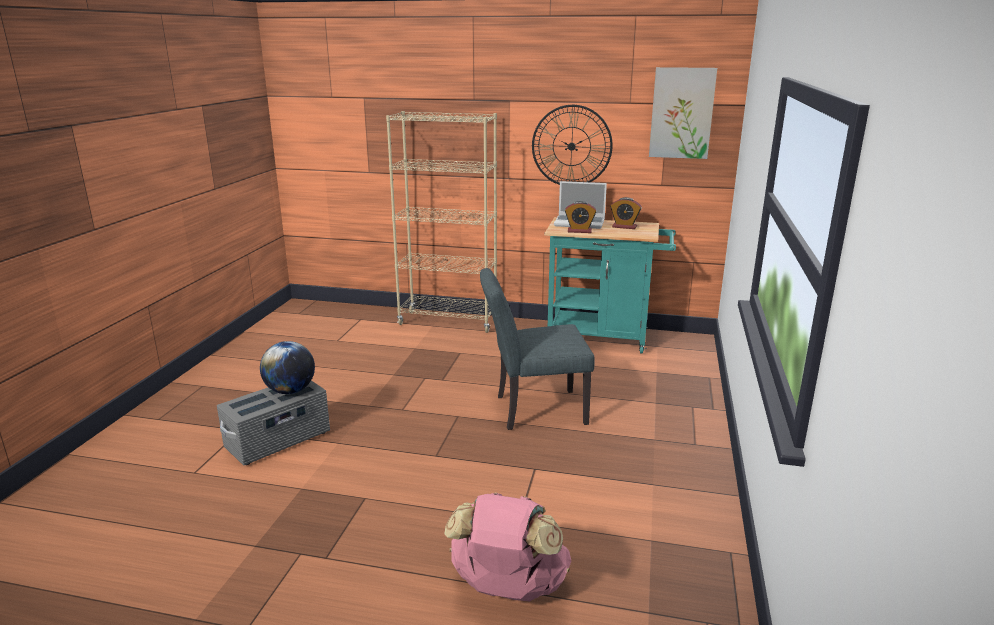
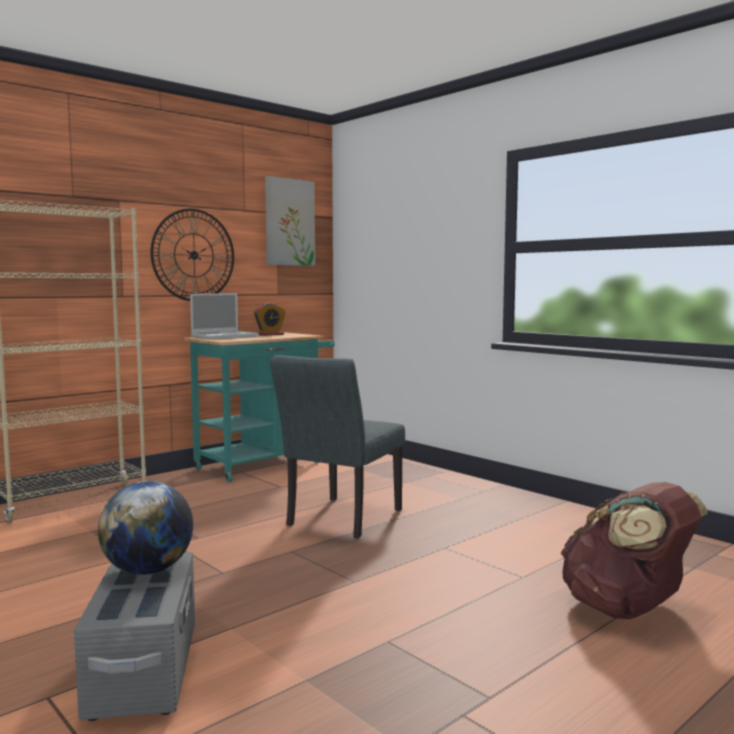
camera: 55 degrees left, 15 degrees down
pink backpack [444,492,571,601] -> brown backpack [561,482,708,619]
alarm clock [565,201,596,233] -> none

